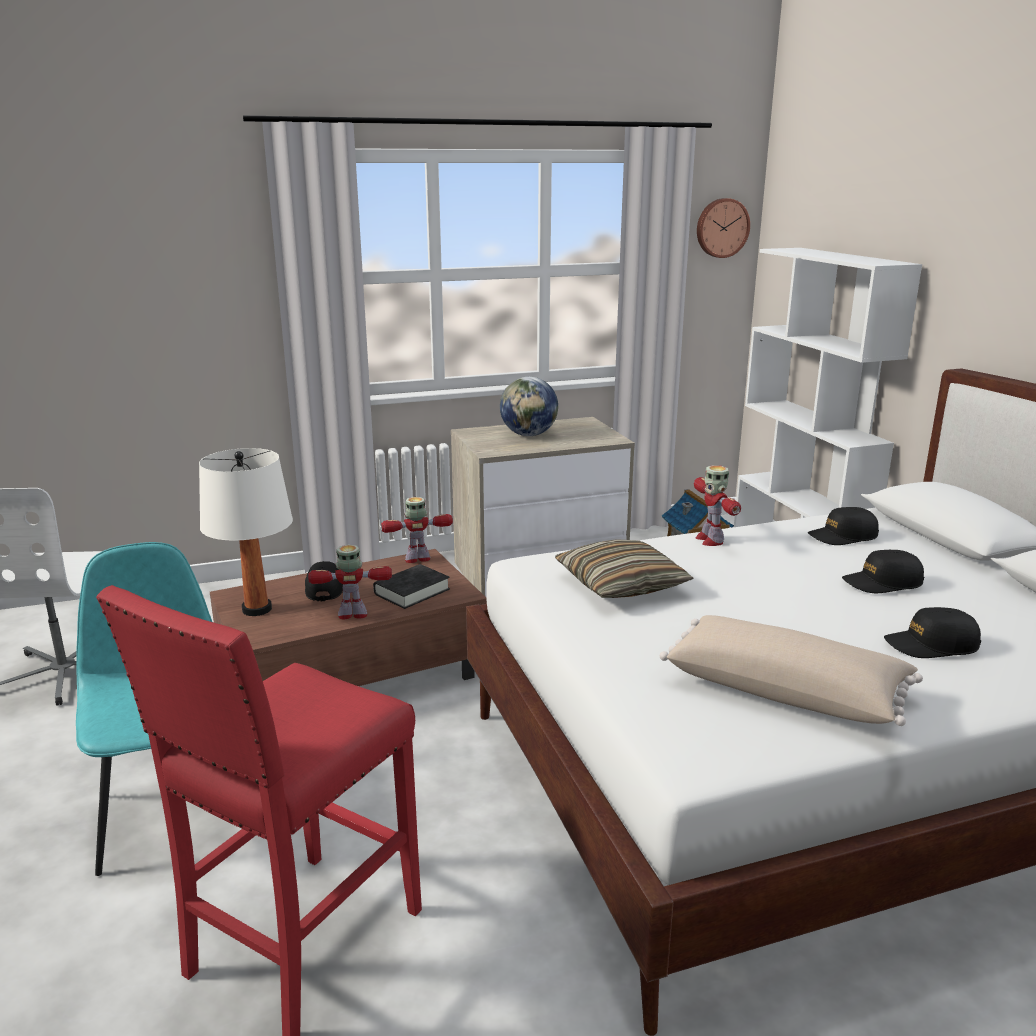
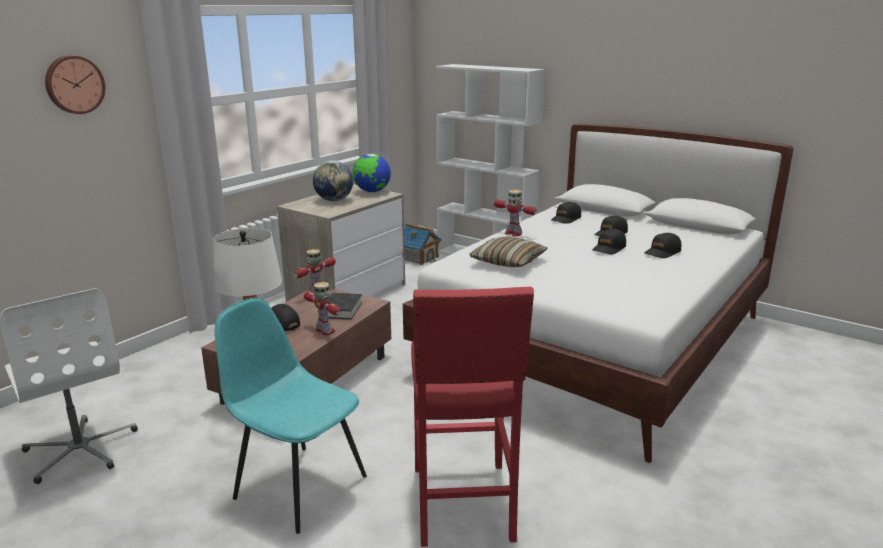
camera: 35 degrees left, 0 degrees up
toy robot [308,545,392,619] -> toy robot turned 90 degrees clockwise [304,282,341,335]
beige pillow [660,615,923,726] -> none
wall clock [697,198,750,258] -> wall clock moved to [45,55,105,114]
none -> globe [352,154,391,192]
none -> black cap [592,229,626,254]

